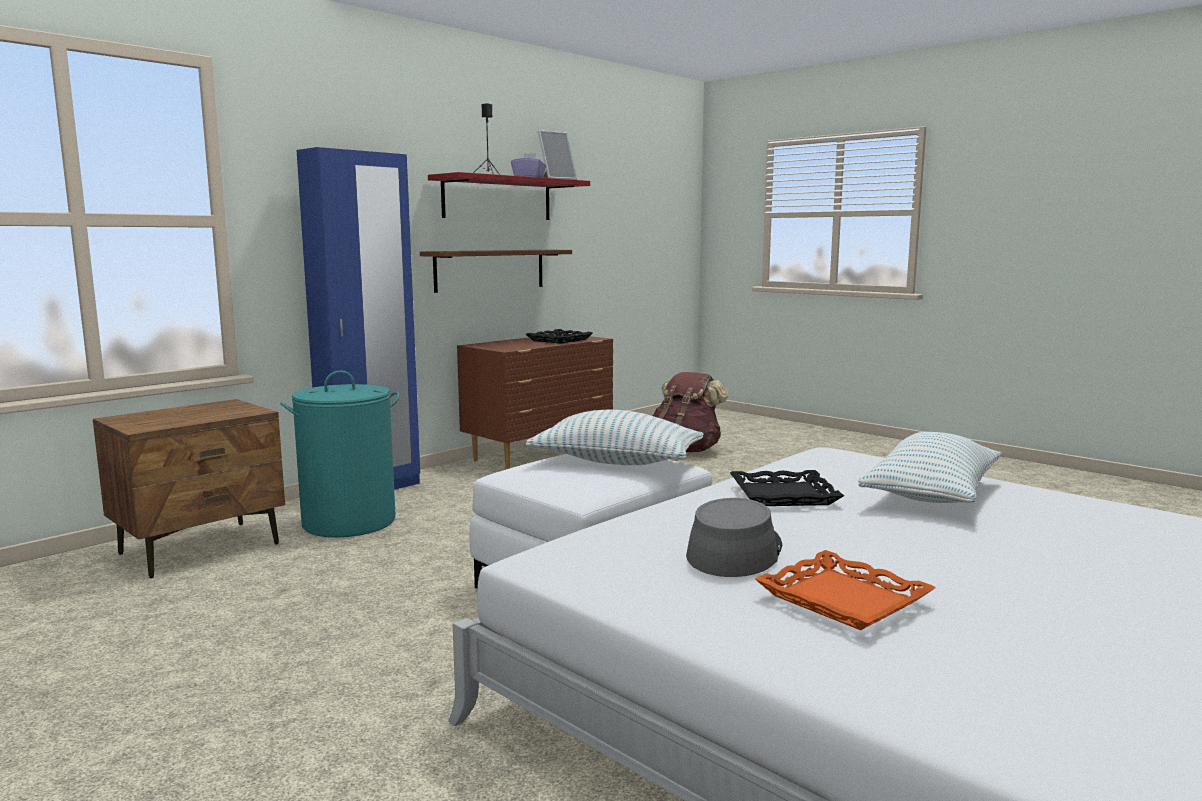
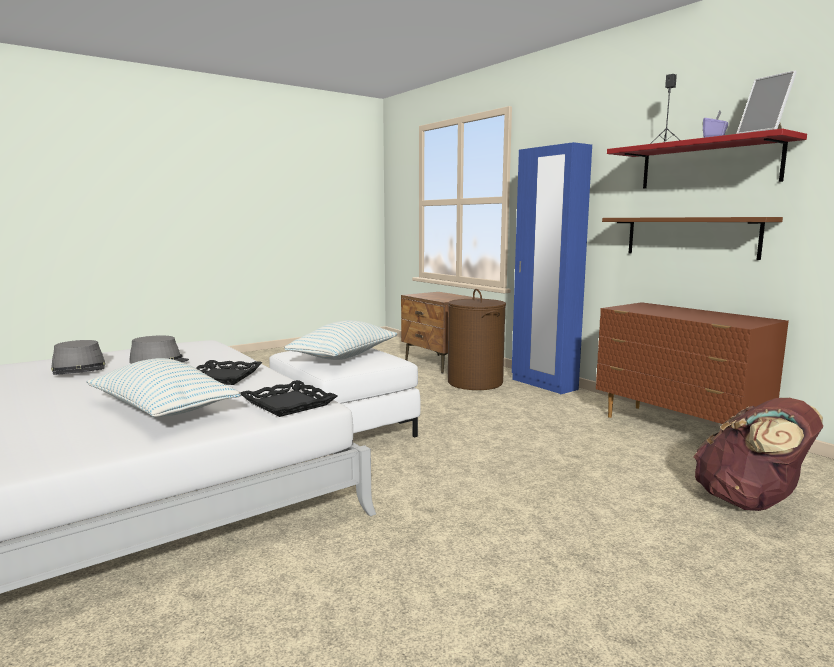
camera: 100 degrees right, 0 degrees up
turquoise laundry basket [281,370,400,537] -> brown laundry basket [448,289,506,390]
black tray [525,329,593,344] -> black tray moved to [240,380,337,417]
orange tray [755,550,936,630] -> grey hat [51,340,106,375]

